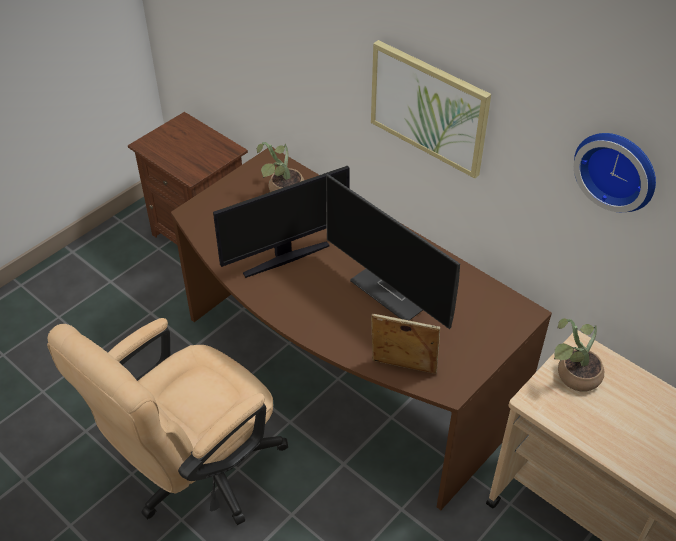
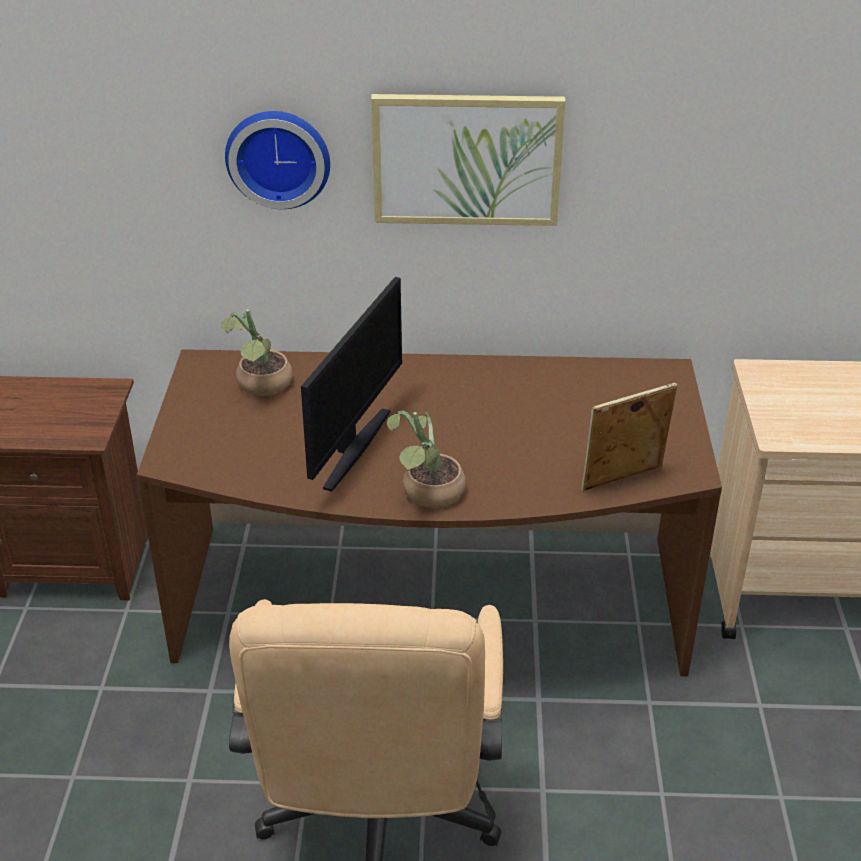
camera: 40 degrees left, 10 degrees down
monitor [326,174,460,329] -> none
potted plant [554,318,604,392] -> potted plant moved to [387,410,466,508]
wall clock [574,133,656,212] -> wall clock moved to [225,111,330,209]

